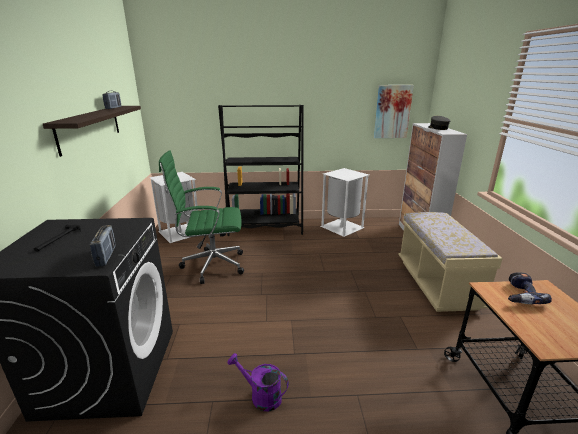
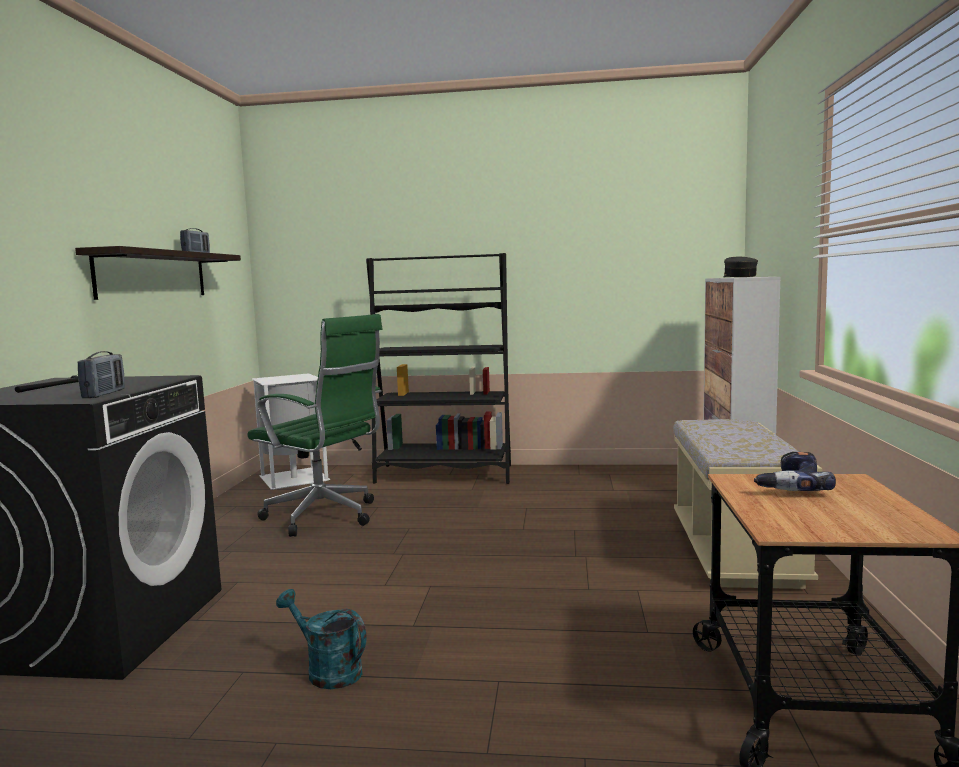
camera: 10 degrees right, 15 degrees down
green office chair [159,150,244,284] -> green office chair turned 150 degrees counterclockwise [247,314,383,537]
purple watering can [227,353,289,412] -> turquoise watering can [276,589,367,689]
white trash can [320,168,369,237] -> none
picture [374,85,414,138] -> none

